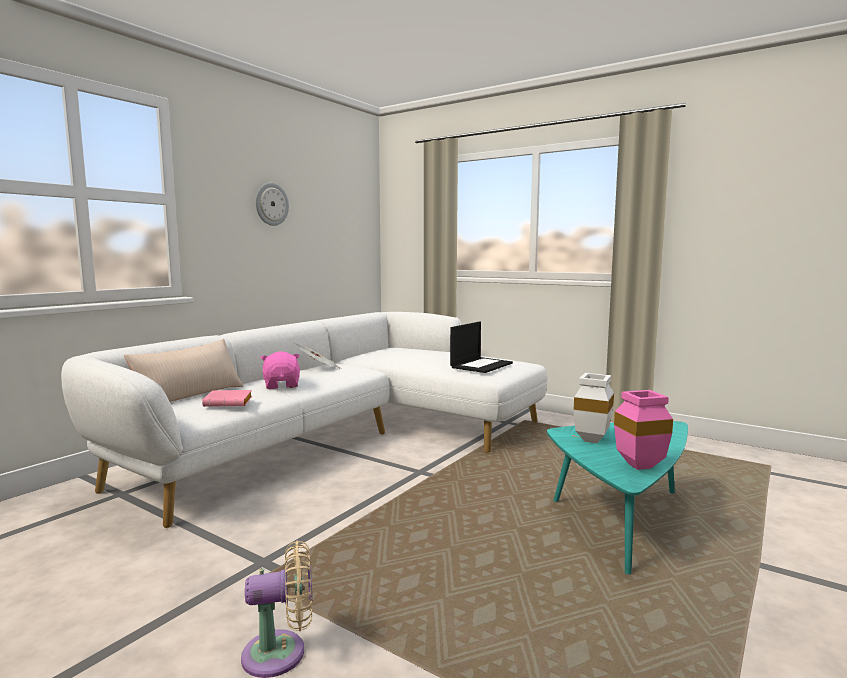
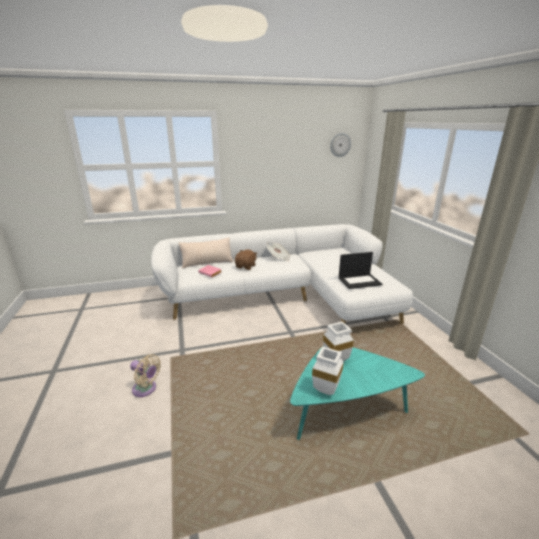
camera: 40 degrees right, 15 degrees up
wall clock [255,183,289,226] -> wall clock moved to [330,133,351,157]
pink plush toy [260,351,300,389] -> brown plush toy [235,250,257,270]
pink vase [614,390,673,470] -> white vase [312,346,344,395]

